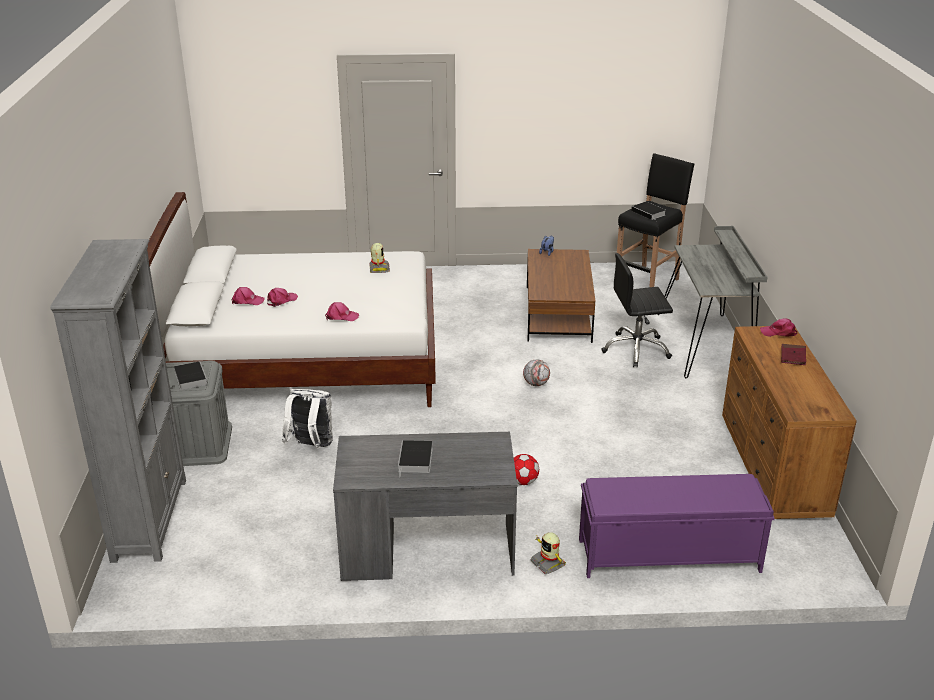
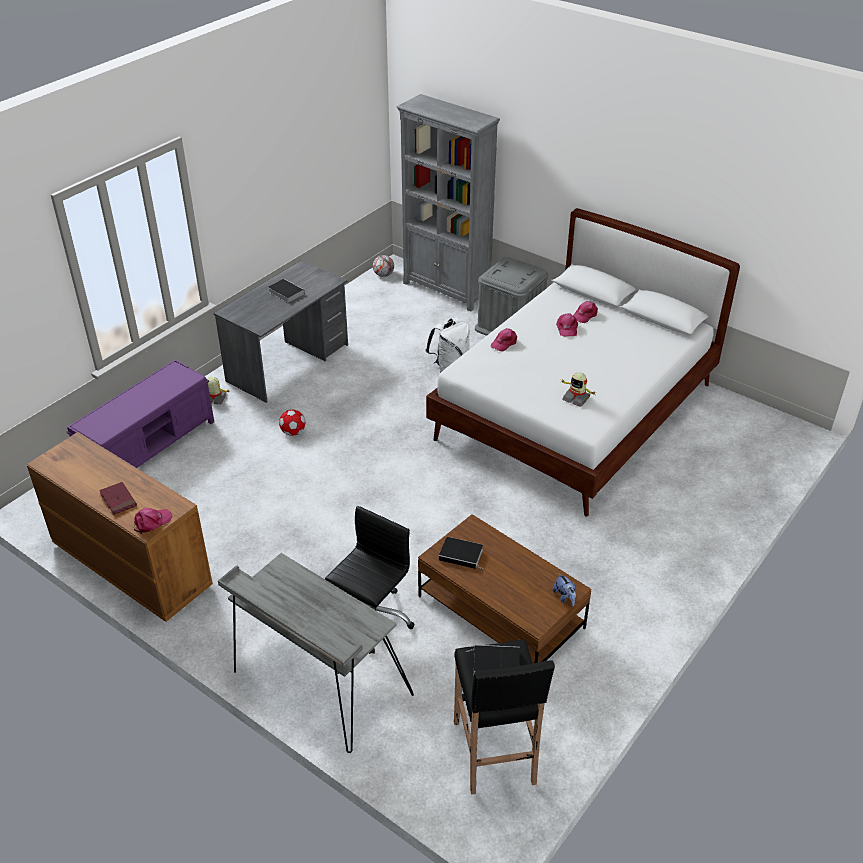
camera: 130 degrees right, 10 degrees up
book [174,361,208,390] -> book moved to [439,537,484,569]
football [523,359,550,386] -> football moved to [373,255,394,277]

